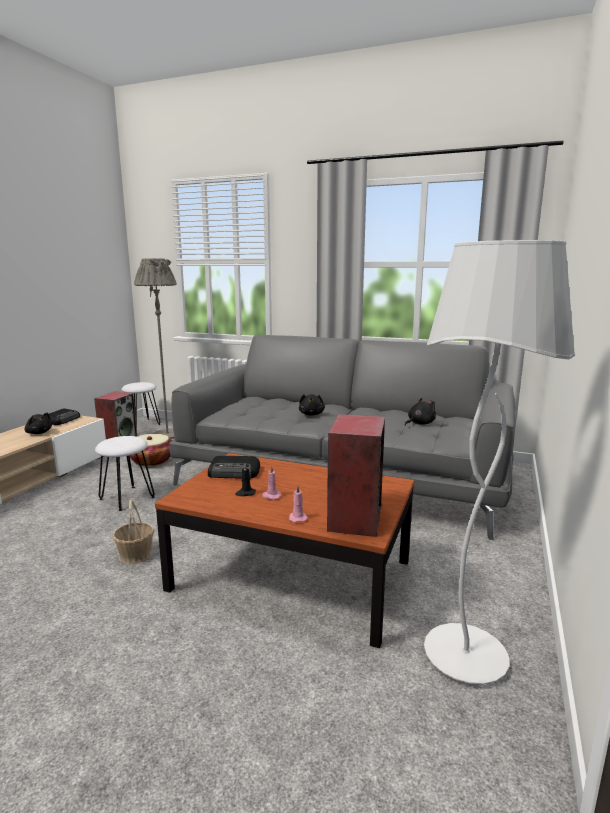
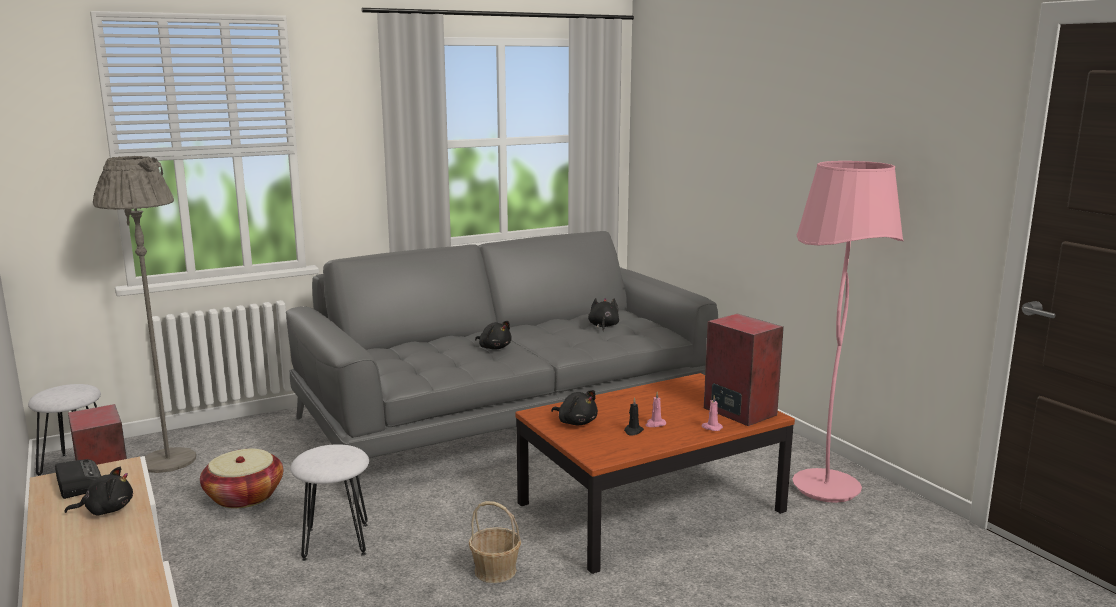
camera: 50 degrees left, 0 degrees up
radio [208,456,260,478] -> black plush toy [551,390,598,425]
white floor lamp [424,240,575,685] -> pink floor lamp [792,161,904,503]

